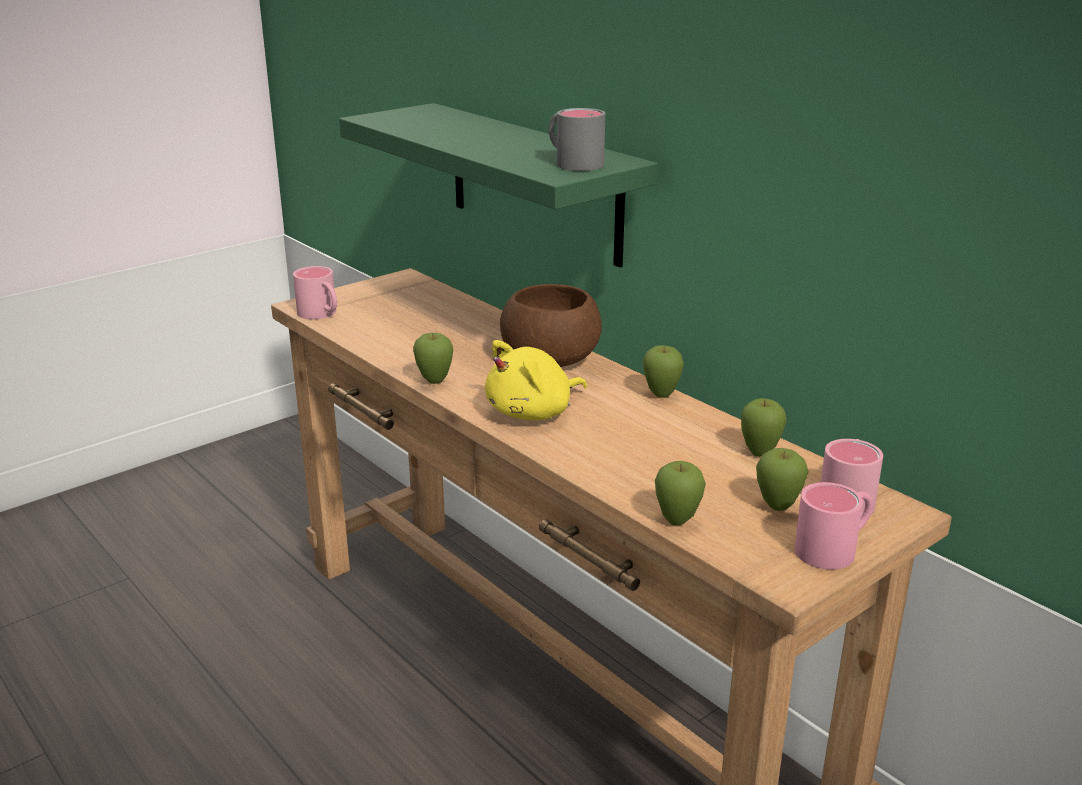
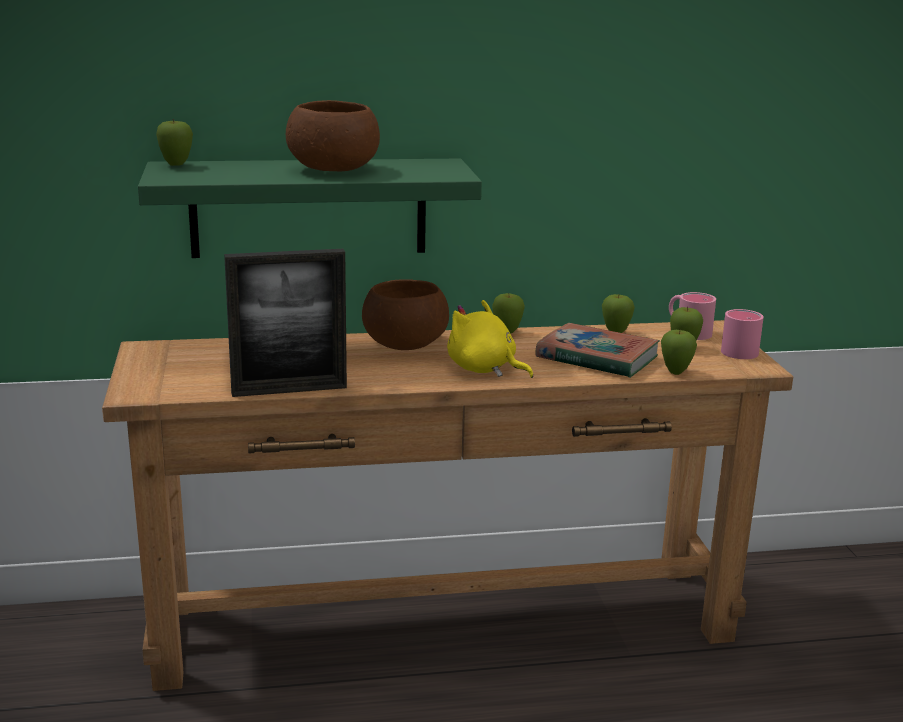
camera: 60 degrees left, 5 degrees down
pink mug [293,266,337,319] -> none
apple [413,333,453,384] -> apple moved to [156,119,193,166]
yellow plush toy [485,340,587,420] -> yellow plush toy turned 135 degrees clockwise [447,300,533,378]
grey mug [549,108,605,171] -> none
none -> picture frame [224,249,347,397]
none -> brown bowl [286,100,380,171]
none -> book [535,323,660,378]

